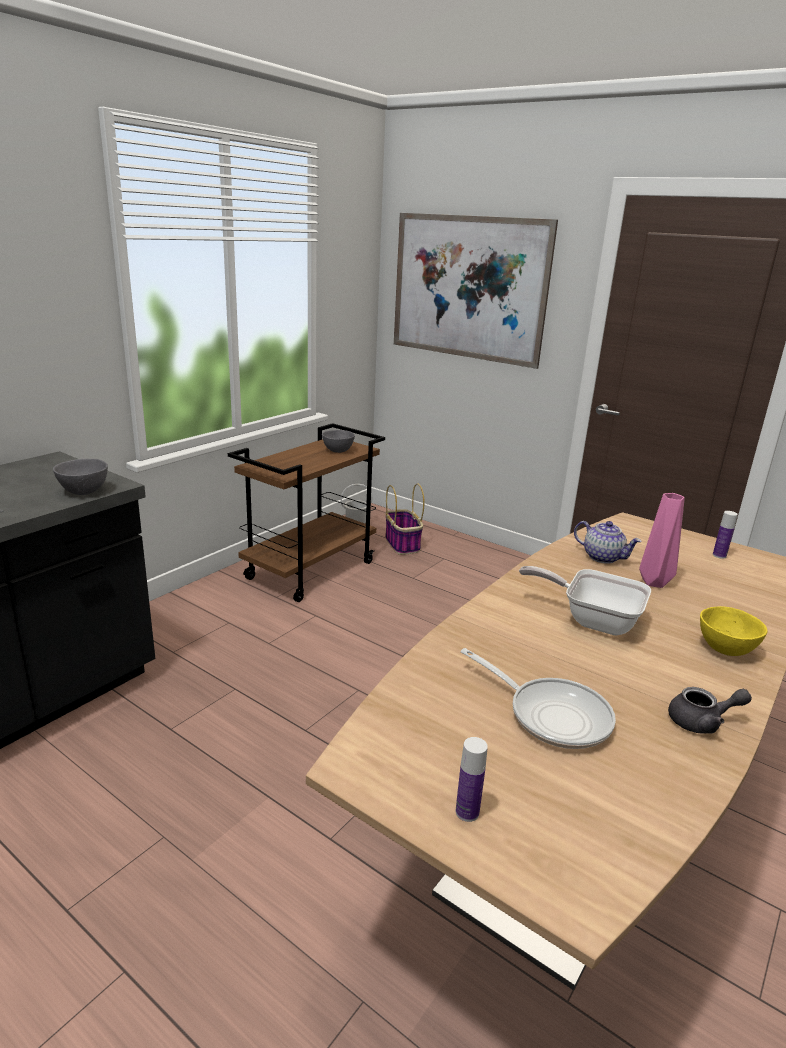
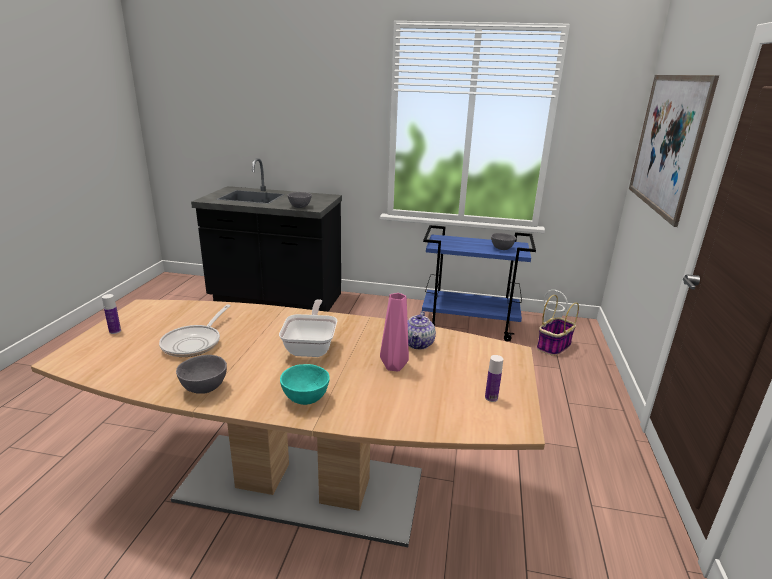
camera: 65 degrees right, 0 degrees up
brown cart [228,423,385,602] -> blue cart [422,225,536,342]
grey teapot [668,687,752,734] -> grey bowl [176,355,227,394]
yellow bowl [700,606,768,656] -> turquoise bowl [280,364,330,405]

